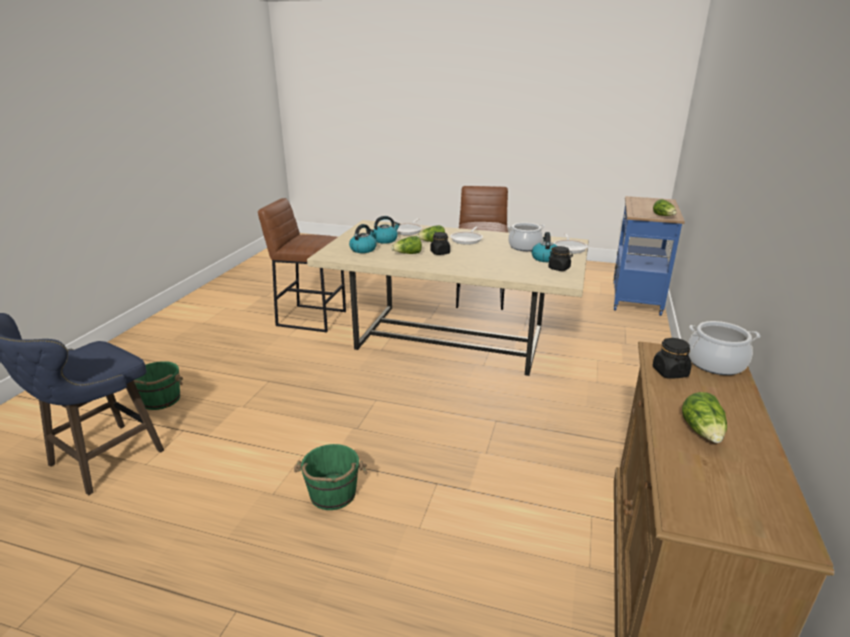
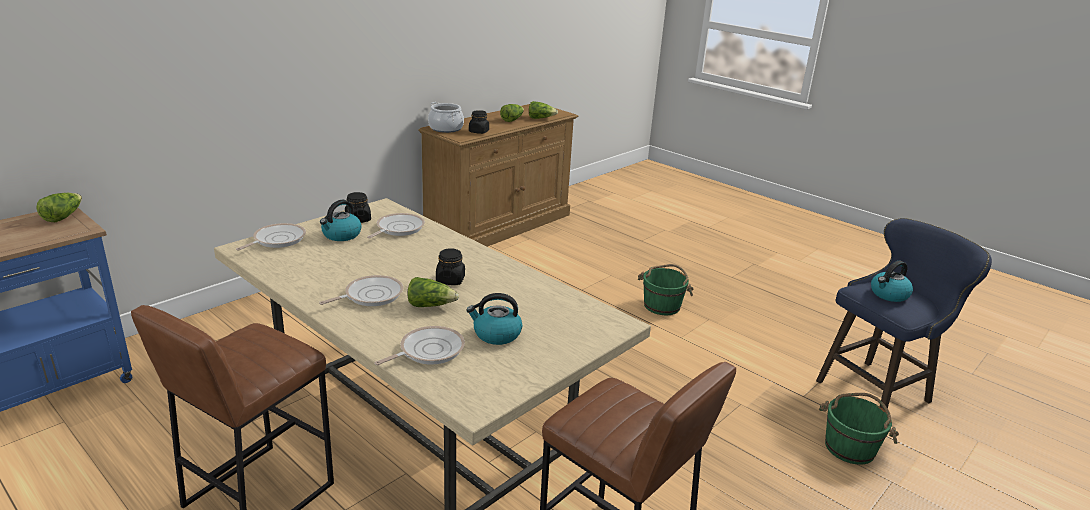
camera: 155 degrees left, 0 degrees up
kettle [349,224,377,253] -> kettle moved to [871,261,913,302]
lettuce [391,236,422,254] -> lettuce moved to [529,101,558,119]
cooking pot [508,223,545,251] -> none
none -> frying pan [367,213,425,238]

